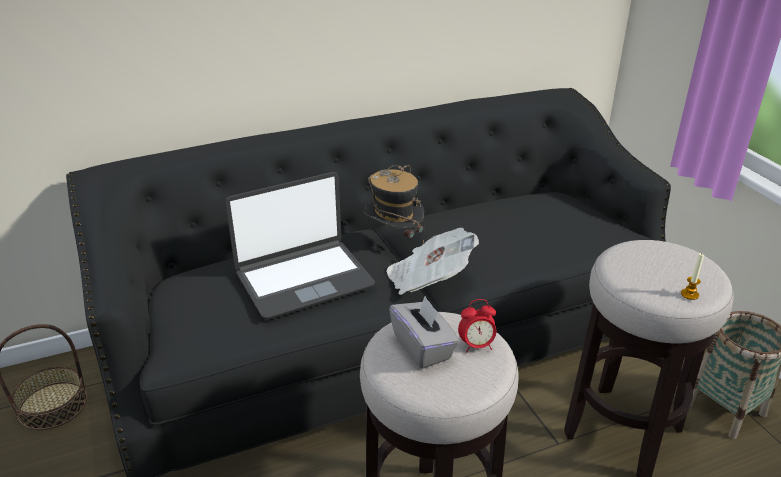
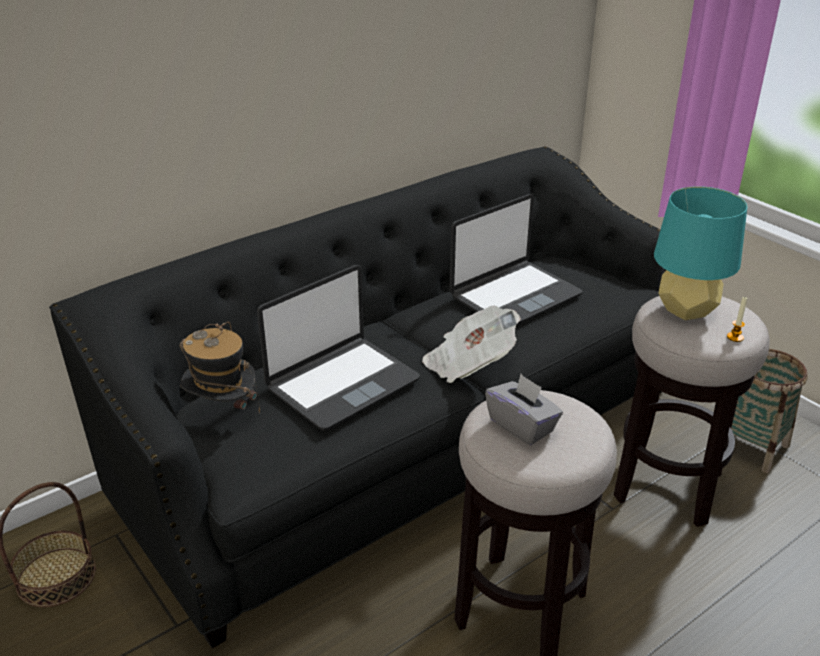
camera: 15 degrees left, 0 degrees up
hat [363,165,424,244] -> hat moved to [180,322,260,414]
alarm clock [458,299,496,353] -> none
none -> laptop [449,194,583,325]
none -> turquoise table lamp [654,186,747,320]

